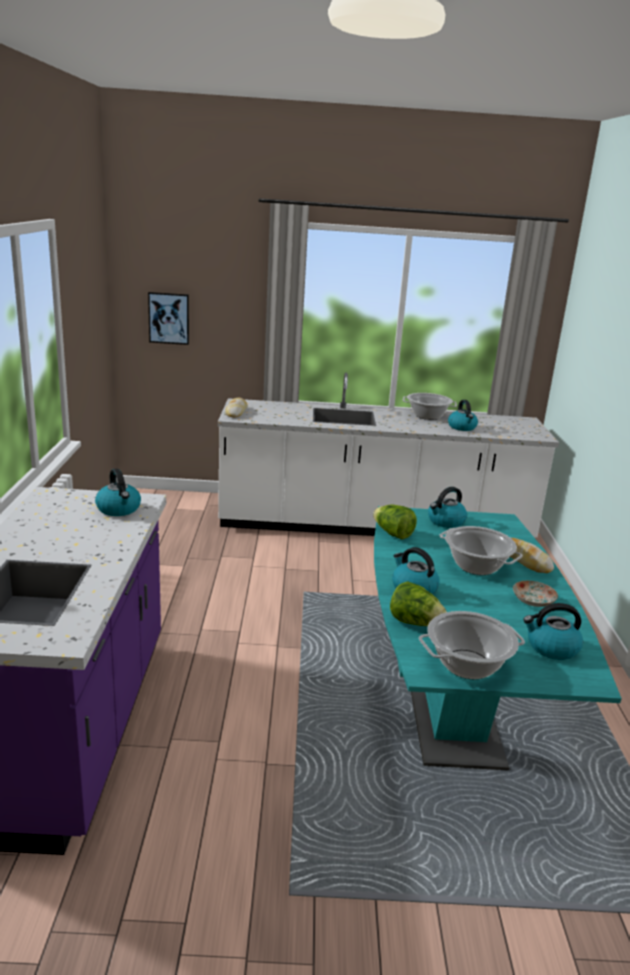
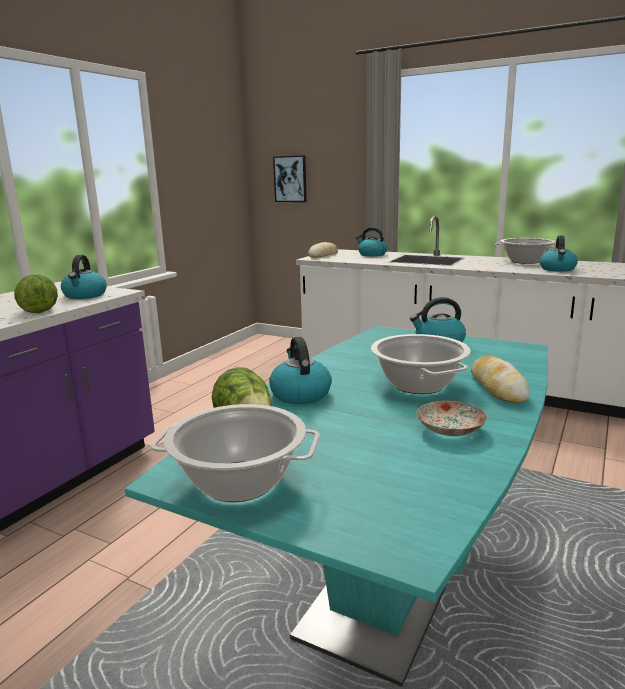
camera: 30 degrees right, 5 degrees down
lettuce [373,505,417,539] -> lettuce moved to [14,274,58,313]
kettle [523,603,583,660] -> kettle moved to [356,227,387,257]

